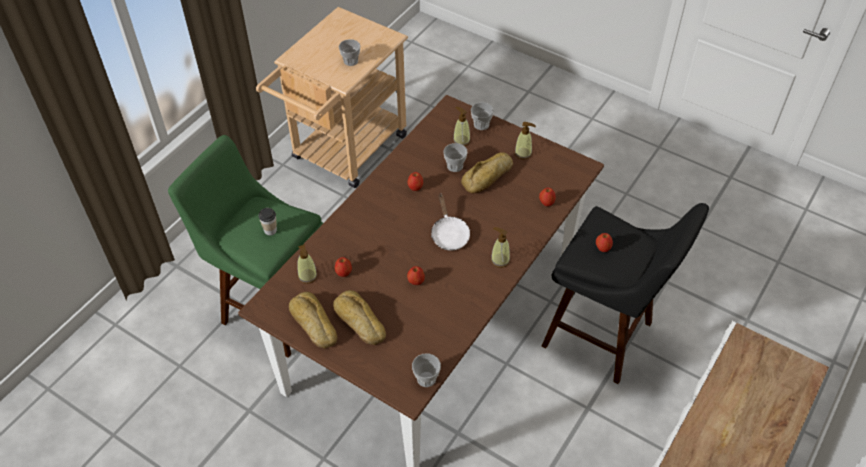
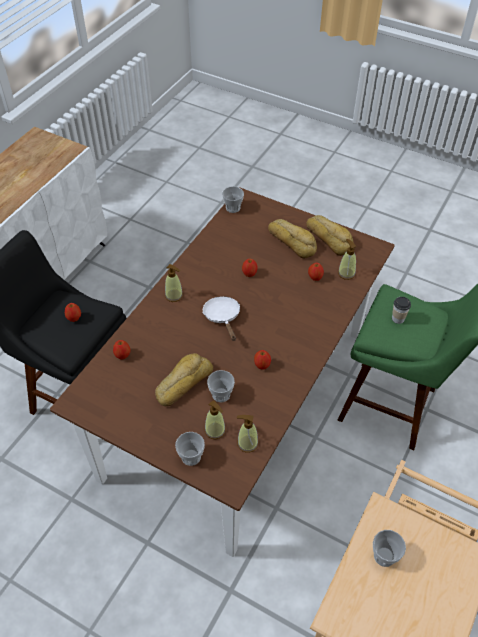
camera: 175 degrees right, 0 degrees up
soap dispenser [515,122,536,159] -> soap dispenser moved to [237,415,259,453]

